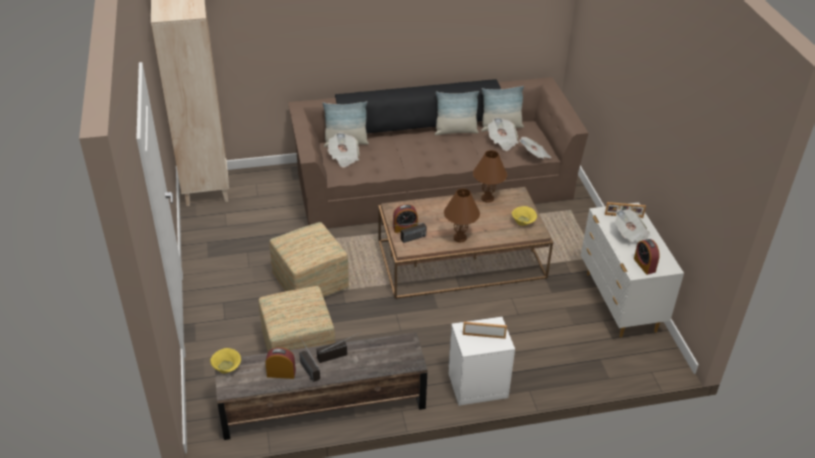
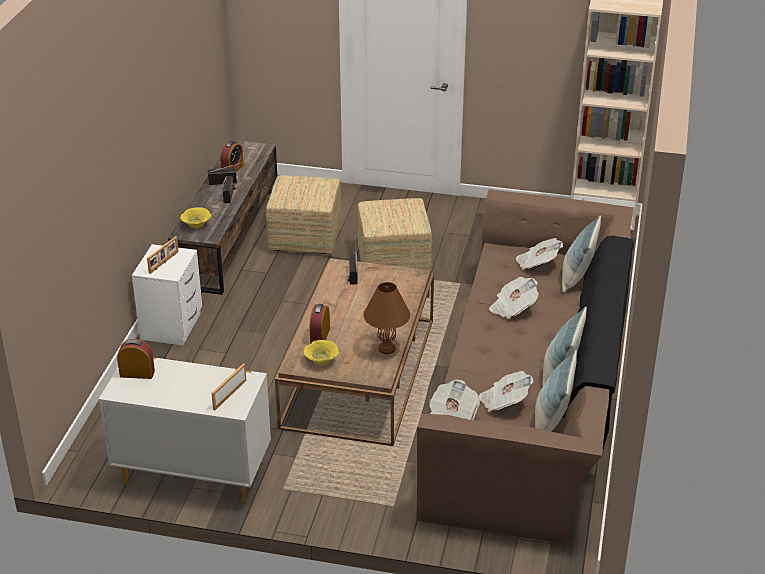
camera: 115 degrees right, 5 degrees down
yellow bowl [210,348,241,374] -> yellow bowl moved to [180,207,211,228]
alarm clock [393,204,418,233] -> alarm clock moved to [310,304,330,344]
brown table lamp [444,188,480,242] -> none
newspaper [615,209,650,243] -> newspaper moved to [489,277,539,319]

